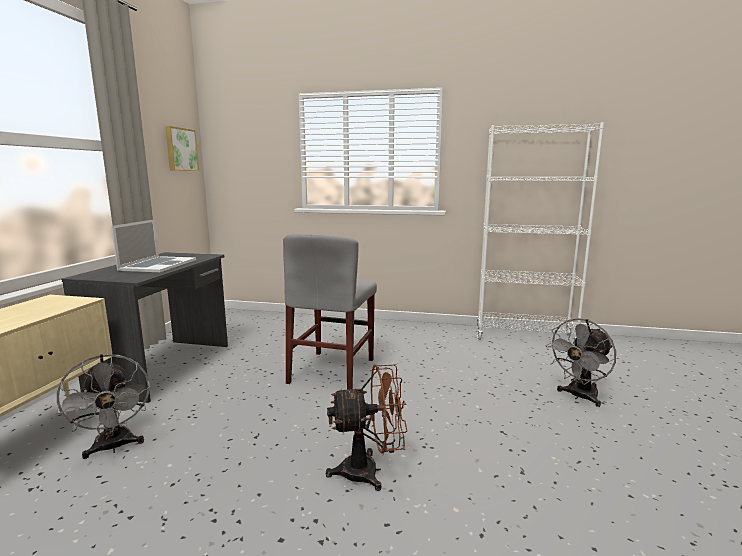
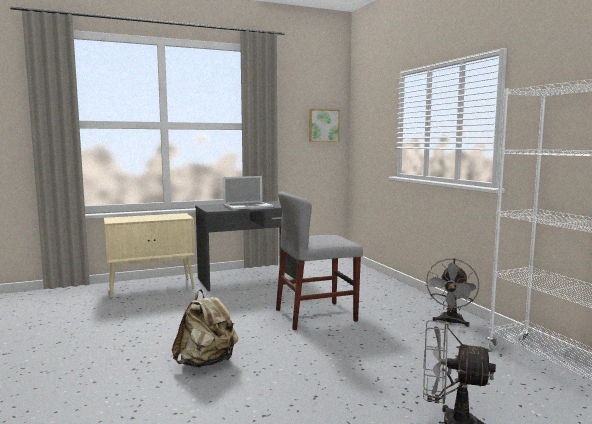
camera: 55 degrees right, 5 degrees down
grey fan [56,354,150,459] -> grey fan moved to [425,258,479,327]
brown fan [326,365,407,491] -> beige backpack [172,289,238,368]

